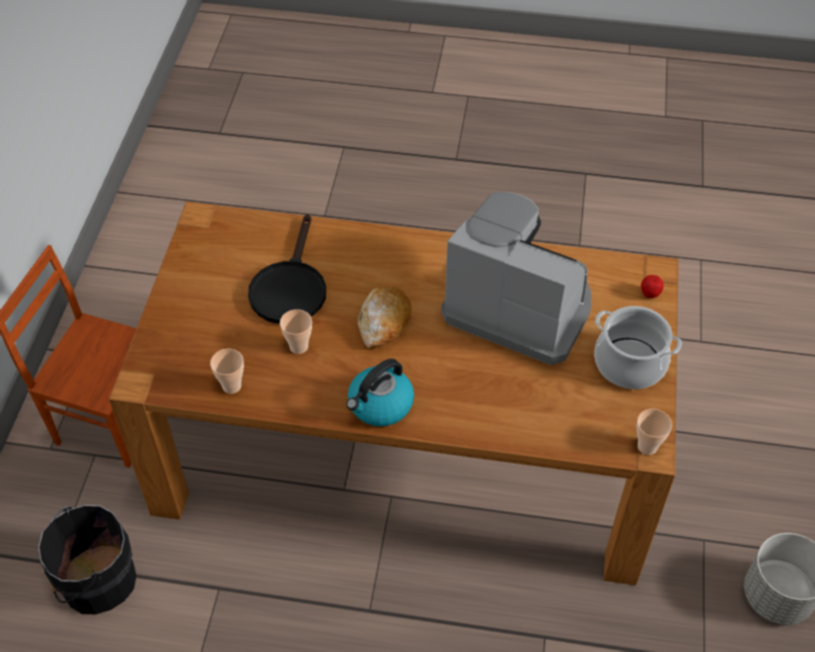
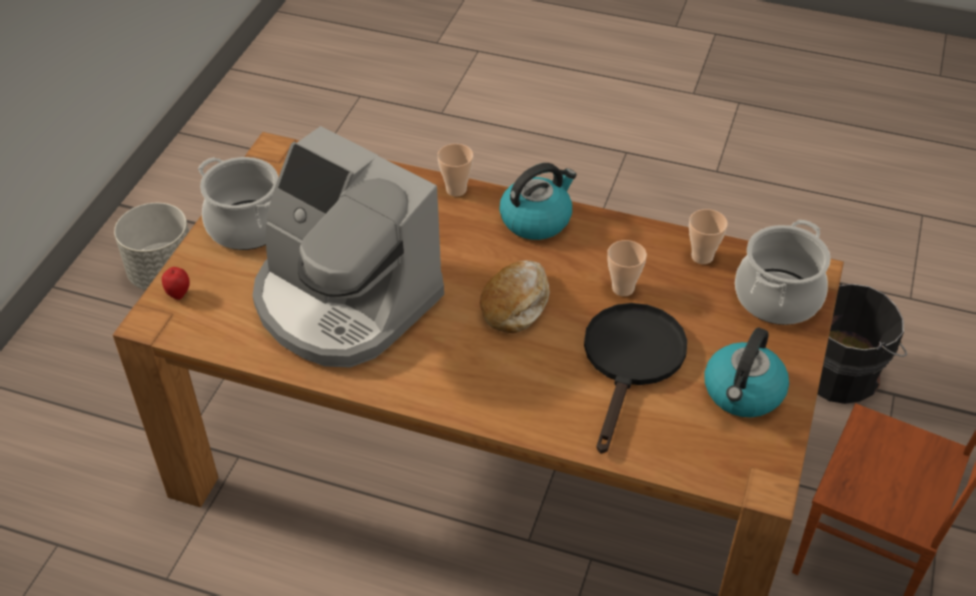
camera: 170 degrees left, 5 degrees down
cup [637,409,672,455] -> cup moved to [437,144,473,197]
none -> kettle [704,328,789,417]
none -> cooking pot [735,220,831,325]

